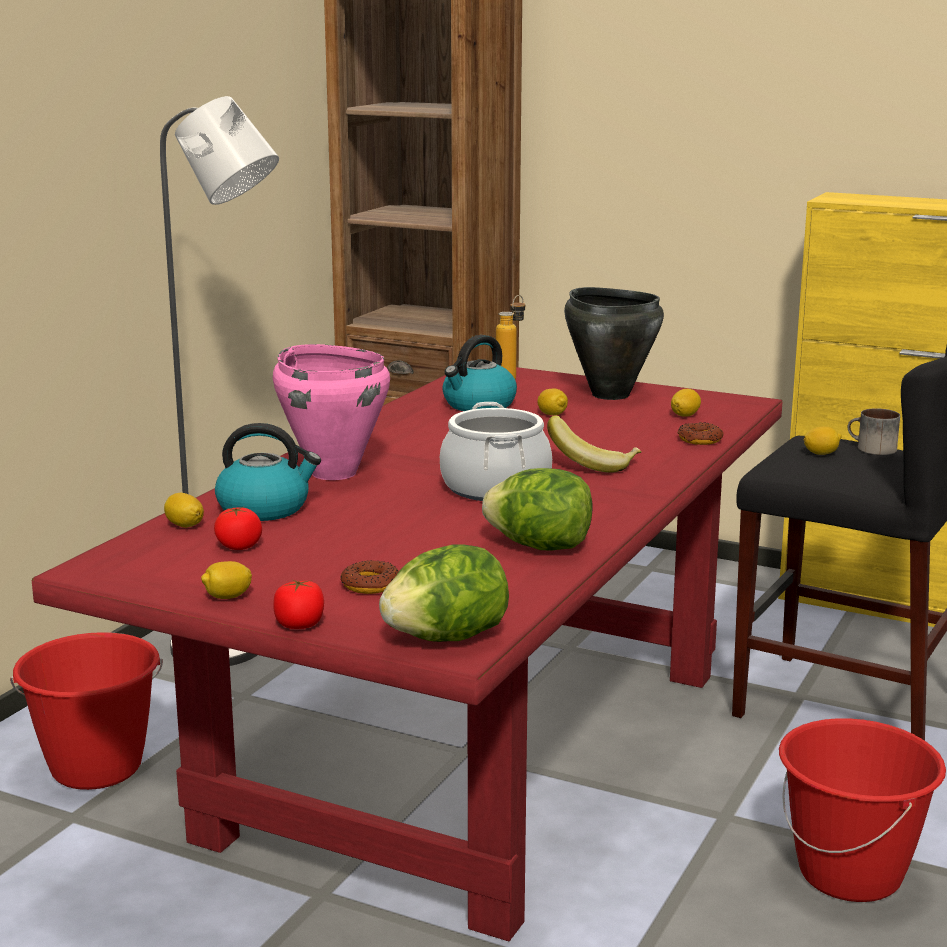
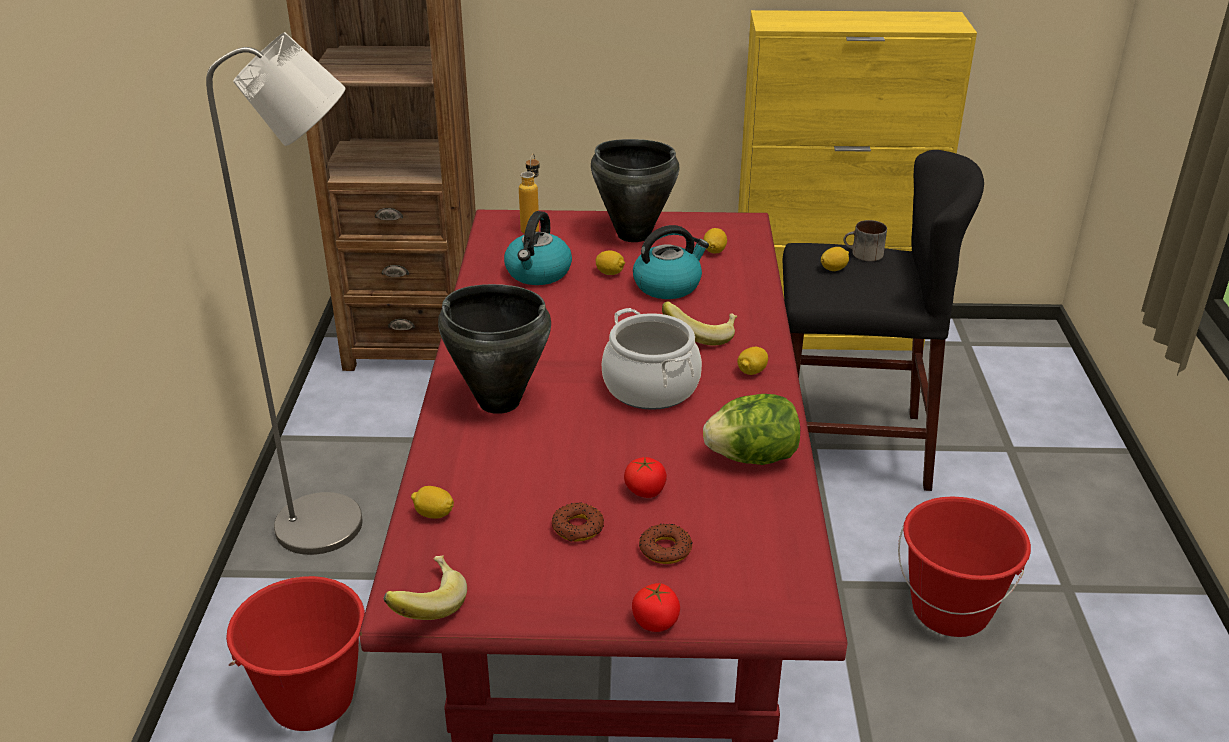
camera: 25 degrees left, 15 degrees up
lemon [201,561,252,599] -> lemon moved to [737,347,768,375]
tomato [214,506,262,550] -> tomato moved to [624,457,667,498]
kettle [215,423,321,521] -> kettle moved to [633,225,709,299]
pink cooking pot [273,344,390,480] -> black cooking pot [438,284,551,414]
lettuce [379,544,509,642] -> none
donut [678,422,723,445] -> donut moved to [552,502,604,542]
none -> banana [384,555,467,620]

